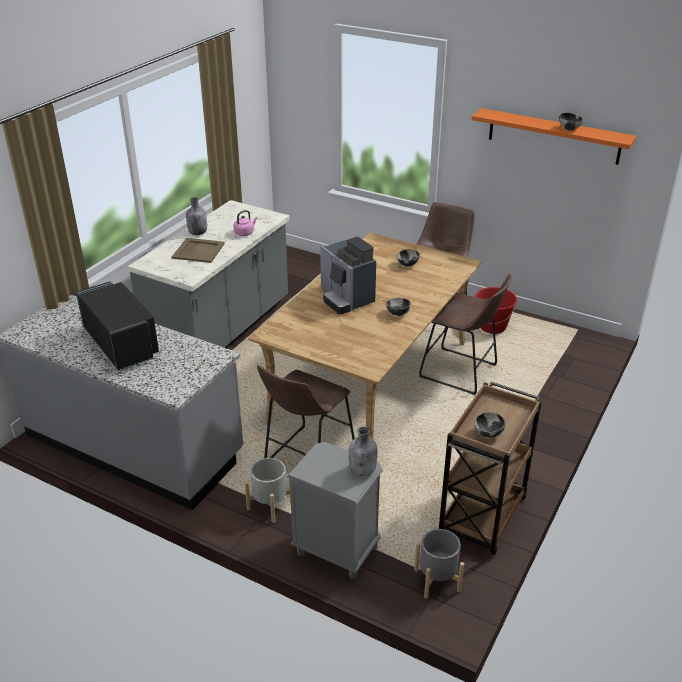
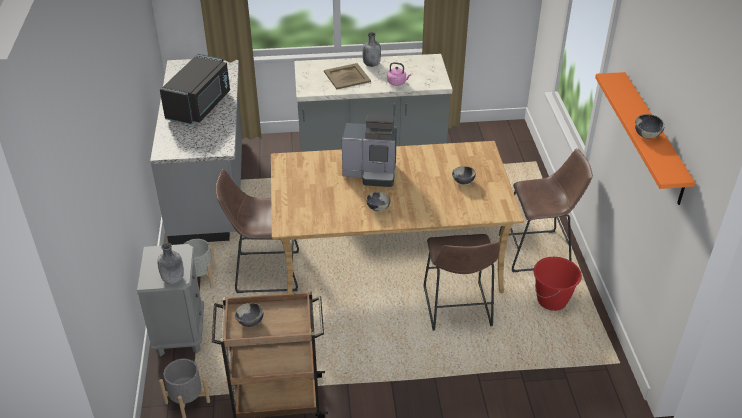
camera: 55 degrees right, 5 degrees up
coffee machine [320,237,376,314] -> coffee machine turned 105 degrees counterclockwise [342,114,397,187]

